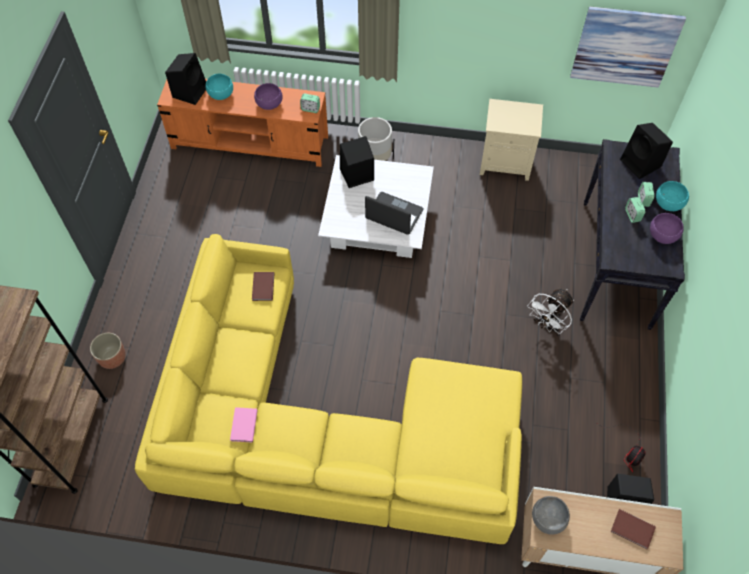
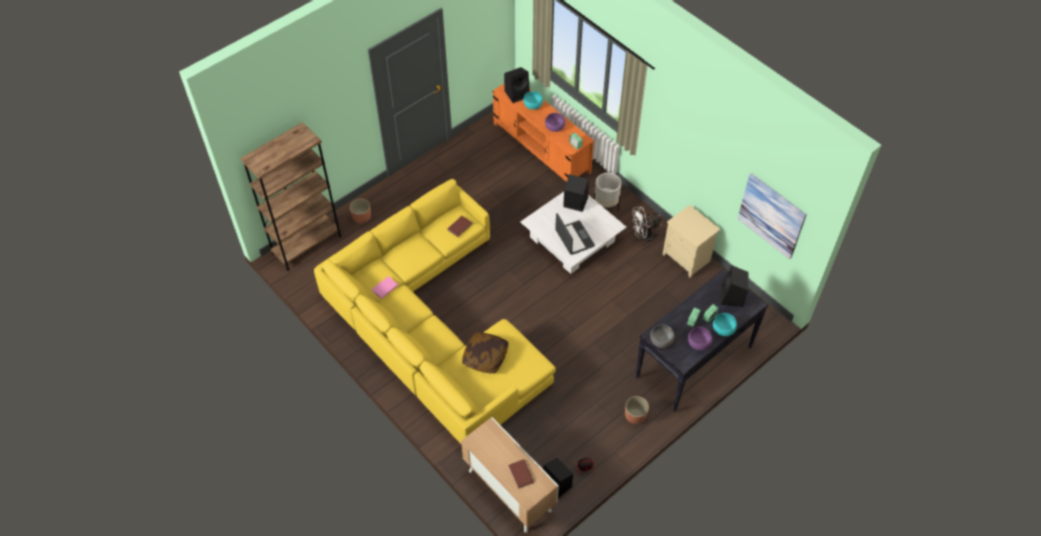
camera: 40 degrees right, 5 degrees down
white fan [528,289,574,337] -> white fan moved to [632,207,661,246]
grey bowl [532,496,570,535] -> grey bowl moved to [650,325,675,348]
none -> pillow [462,332,508,373]
none -> planter [625,396,649,424]

